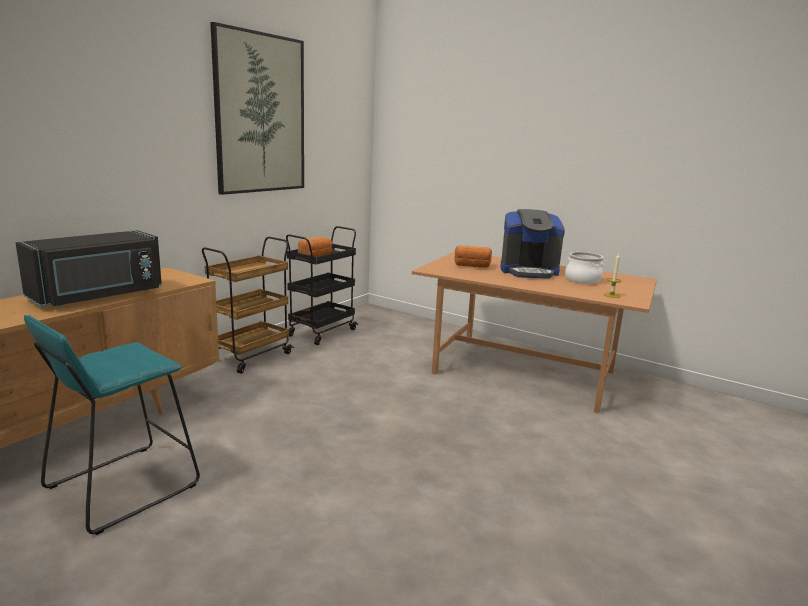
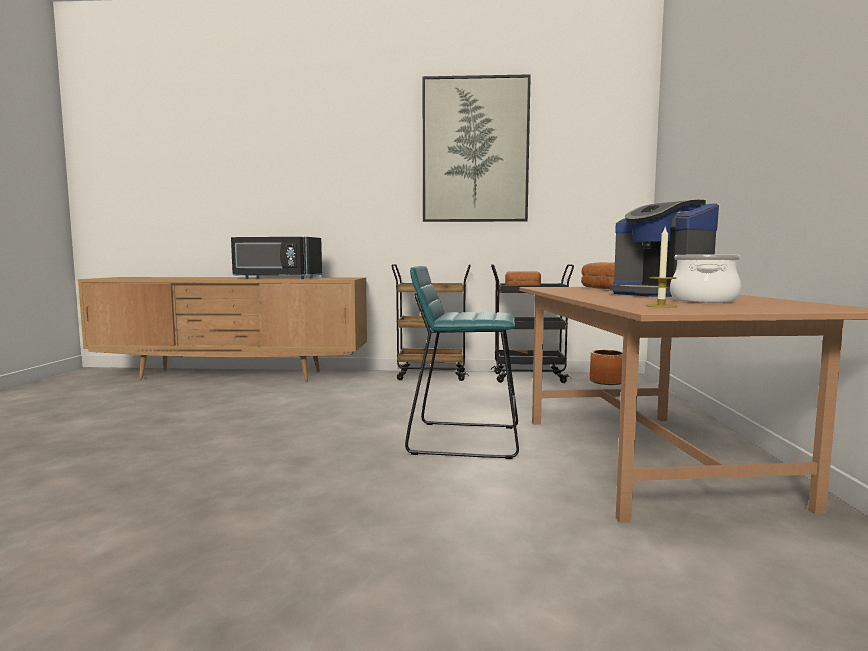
camera: 60 degrees right, 10 degrees down
turquoise stool [24,315,200,535] -> turquoise stool moved to [405,266,519,459]
none -> orange planter [590,350,623,385]

